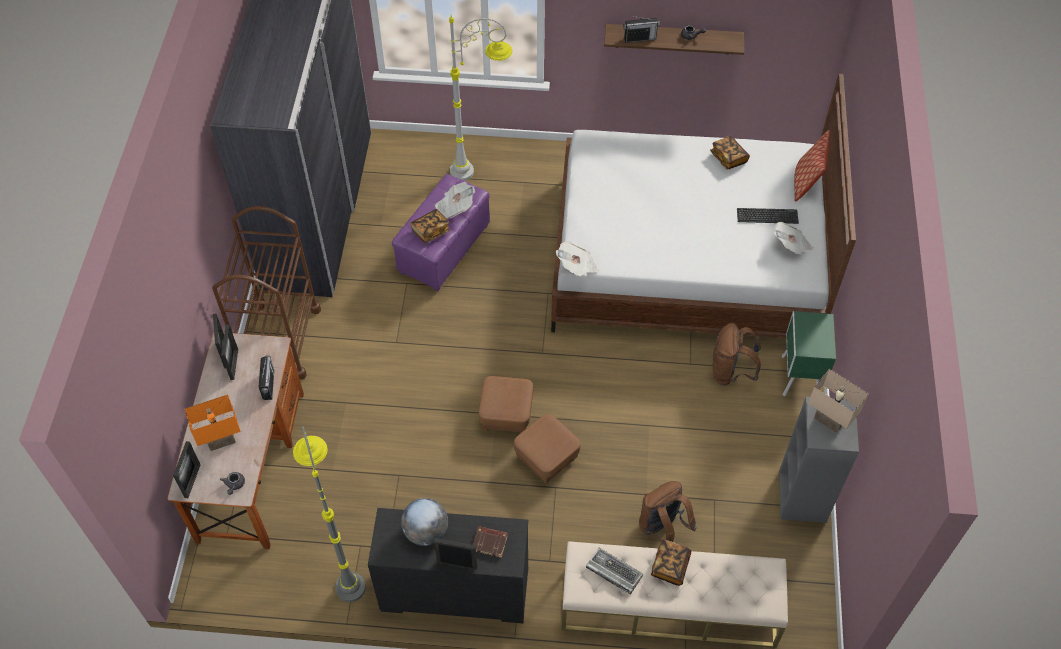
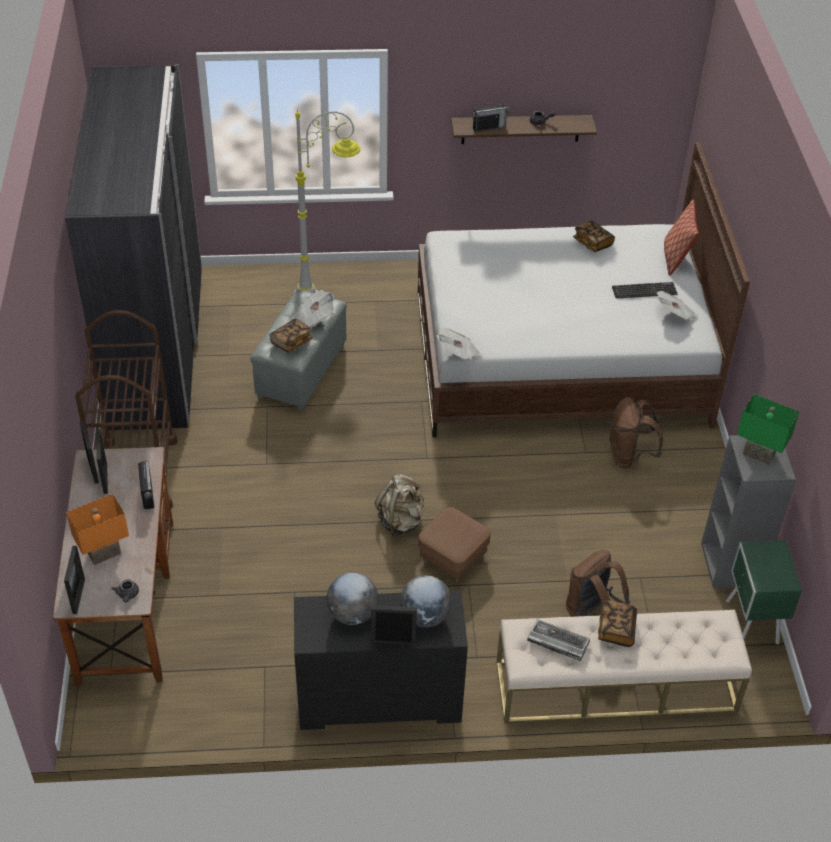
camera: 10 degrees left, 10 degrees down
grey floor lamp [293,426,366,602] -> none
purple ottoman [392,174,490,291] -> grey ottoman [250,290,347,411]
brown book [473,526,508,558] -> globe [400,575,452,628]
brown ottoman [479,376,533,433] -> beige backpack [375,474,424,537]
green nightstand [781,311,836,396] -> green nightstand moved to [726,540,802,645]
beige table lamp [808,369,869,433] -> green table lamp [737,394,799,465]

